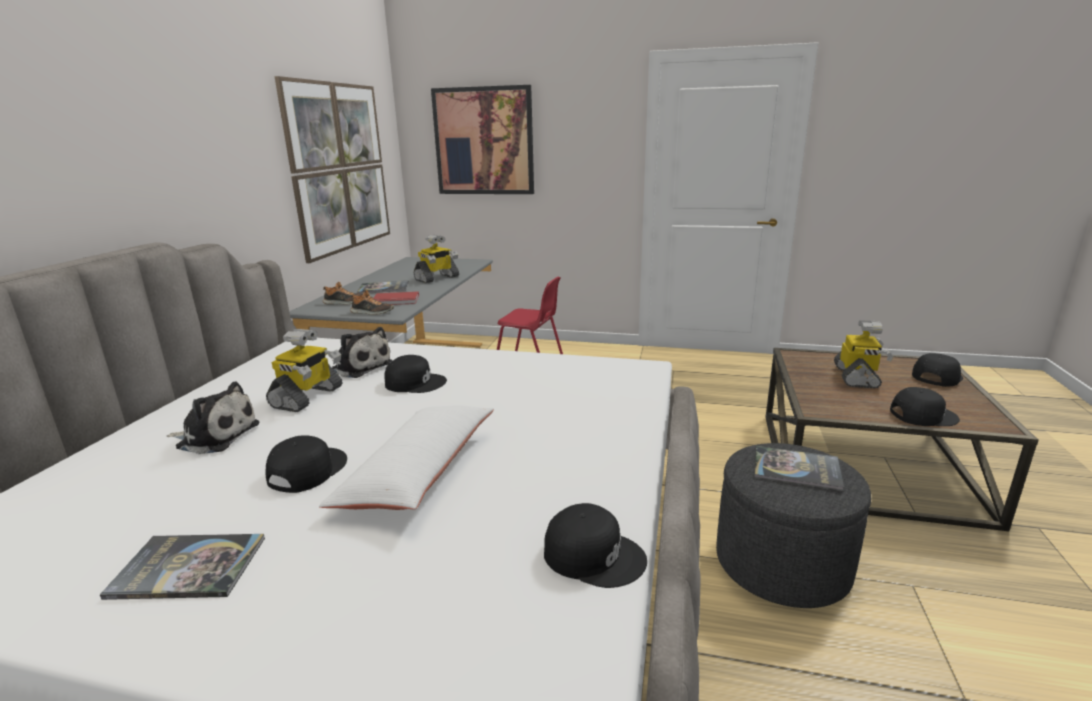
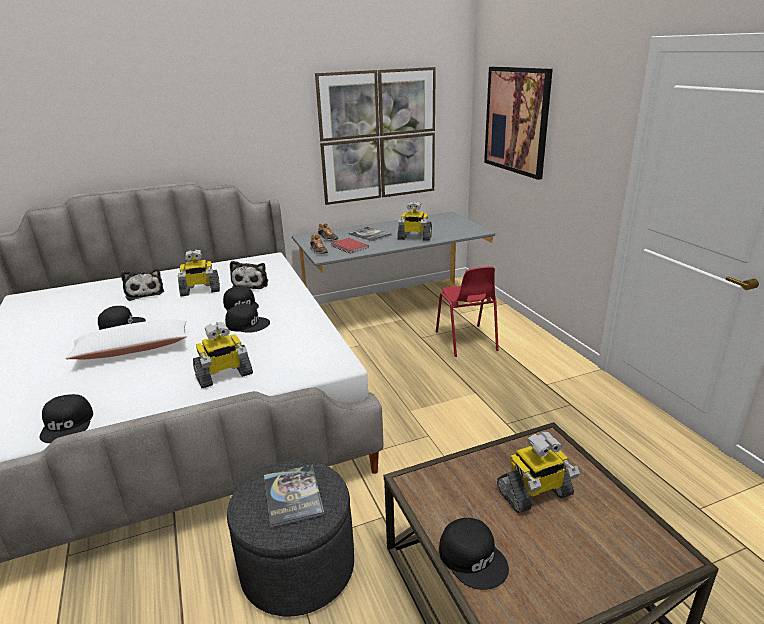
camera: 55 degrees right, 5 degrees up
book [100,534,265,600] -> none
black cap [912,353,963,387] -> black cap moved to [225,304,270,333]
none -> toy robot [193,322,253,388]

